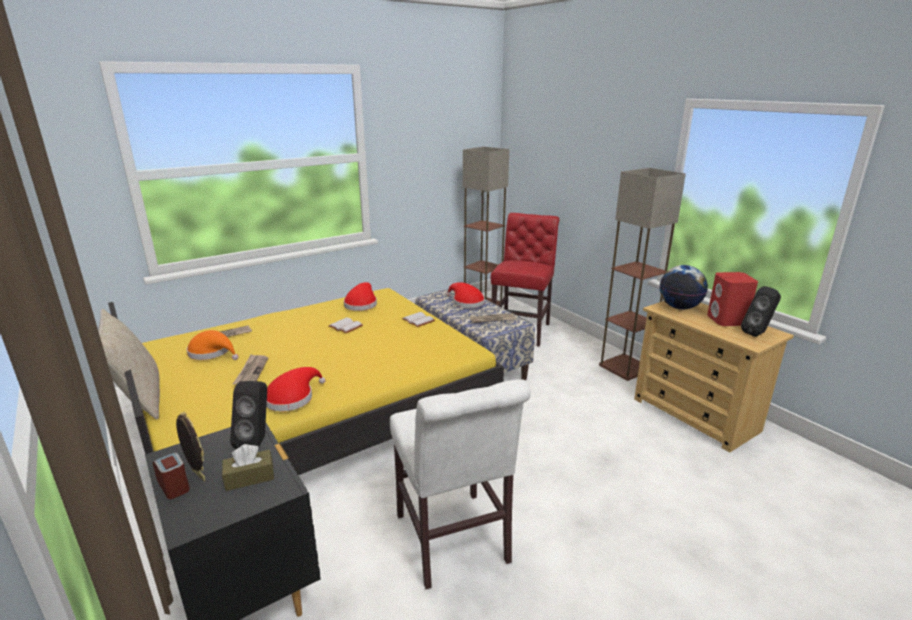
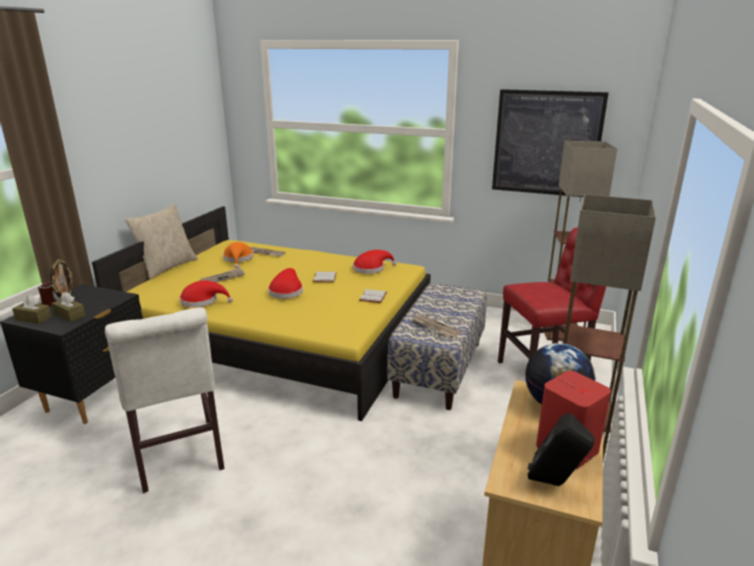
camera: 55 degrees right, 0 degrees up
black speaker [230,381,267,449] -> none
white chair [390,379,531,589] -> white chair turned 60 degrees counterclockwise [105,308,225,493]
red hat [446,282,485,308] -> red hat moved to [268,268,303,299]
none -> brown tissue box [12,295,52,324]
none -> picture [492,89,609,197]

